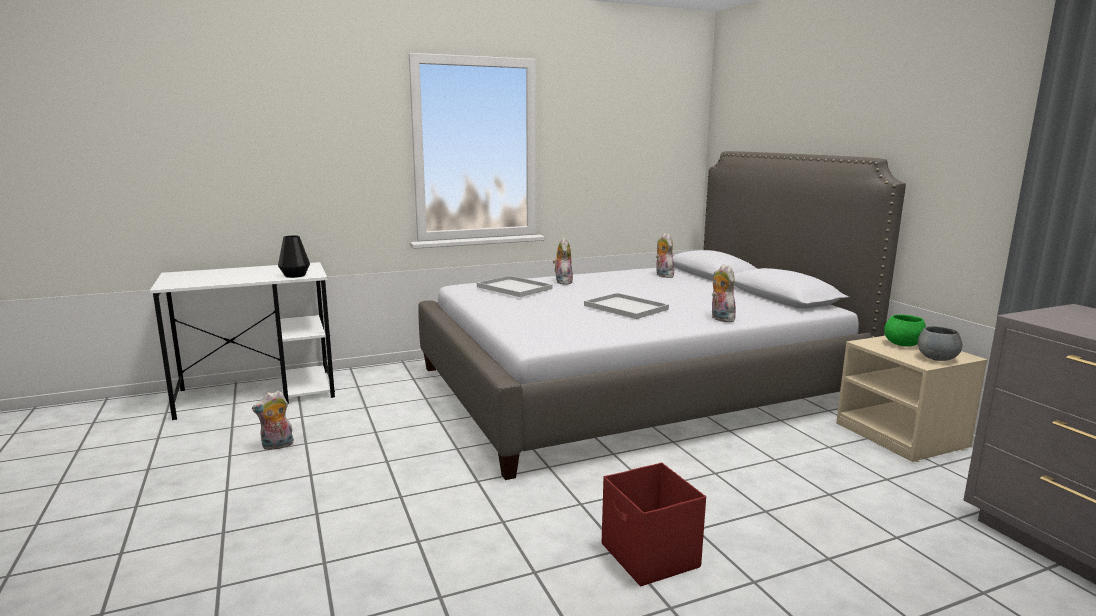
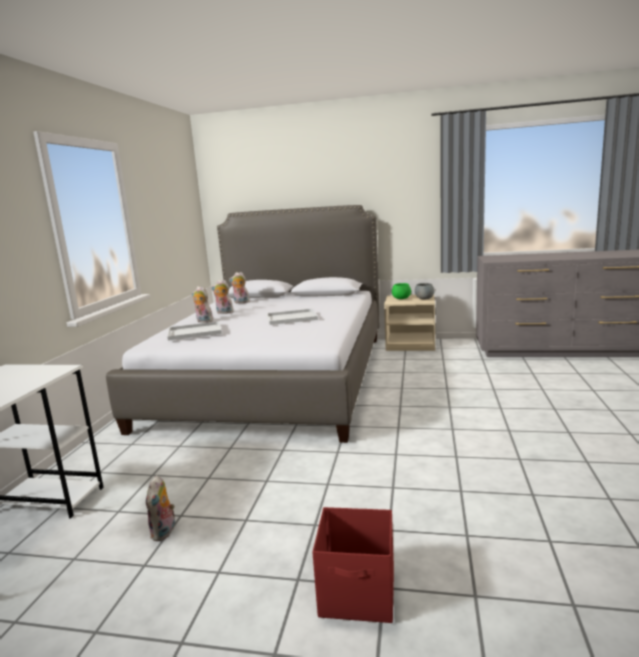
camera: 55 degrees left, 0 degrees up
black vase [278,235,310,278] -> none
red storage box [602,462,706,586] -> red storage box moved to [312,507,394,623]
plush toy [712,264,736,322] -> plush toy moved to [211,279,234,314]

